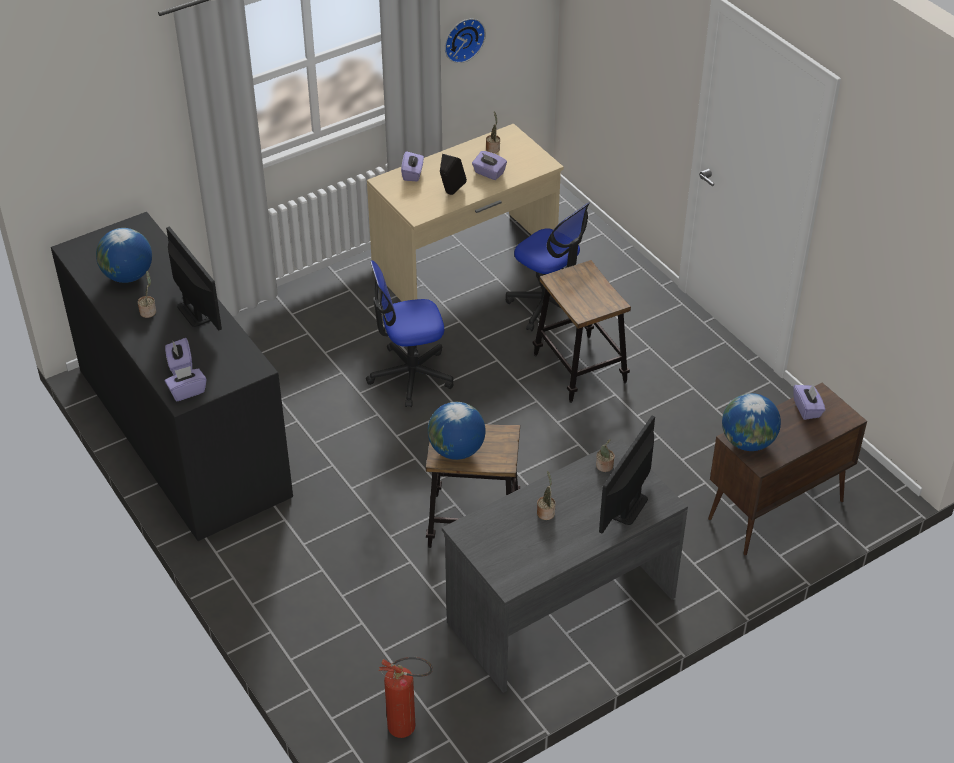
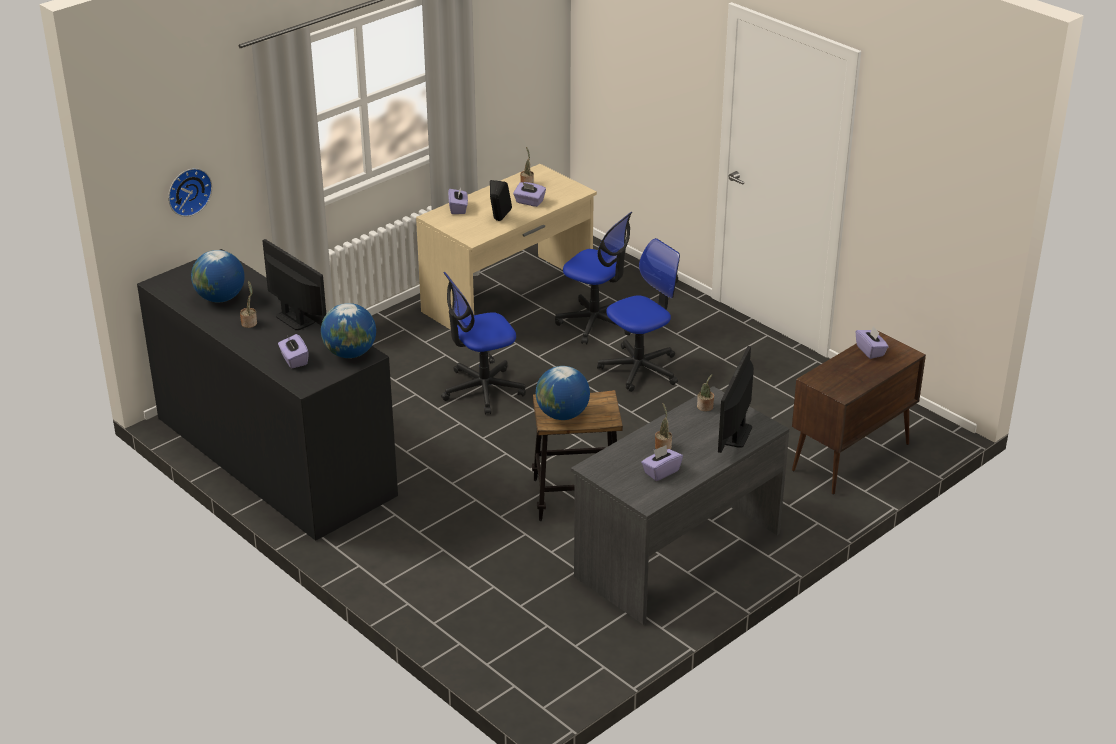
camera: 10 degrees left, 10 degrees down
purple tissue box [165,366,207,401] -> purple tissue box moved to [641,445,683,481]
fire extinguisher [378,657,433,738] -> none
wall clock [445,19,486,63] -> wall clock moved to [168,168,212,217]
stool [533,260,631,403] -> office chair [597,238,680,392]
globe [722,393,781,451] -> globe moved to [321,303,376,358]

